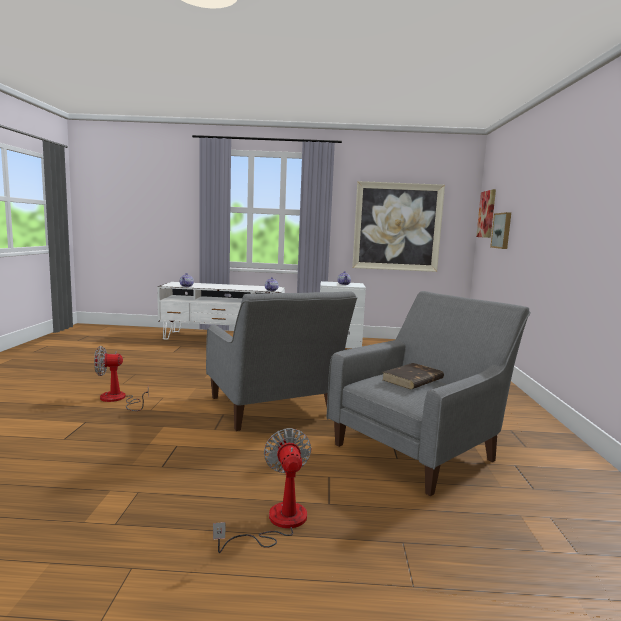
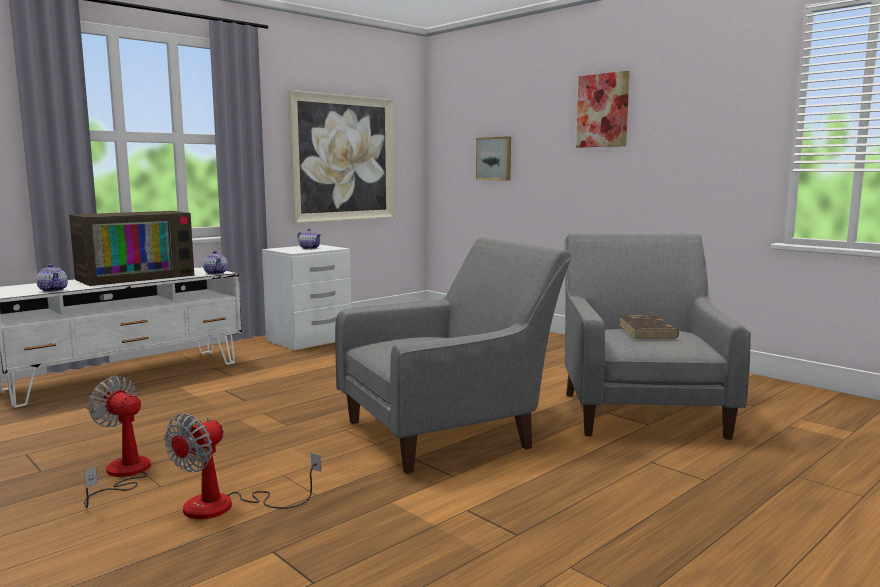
camera: 45 degrees left, 0 degrees up
grey armchair [206,291,357,431] -> grey armchair turned 45 degrees counterclockwise [335,237,573,474]
fan [213,428,311,553] -> fan moved to [84,376,151,508]
picture [476,189,496,238] -> picture moved to [576,71,630,148]
none -> television [69,211,194,286]

